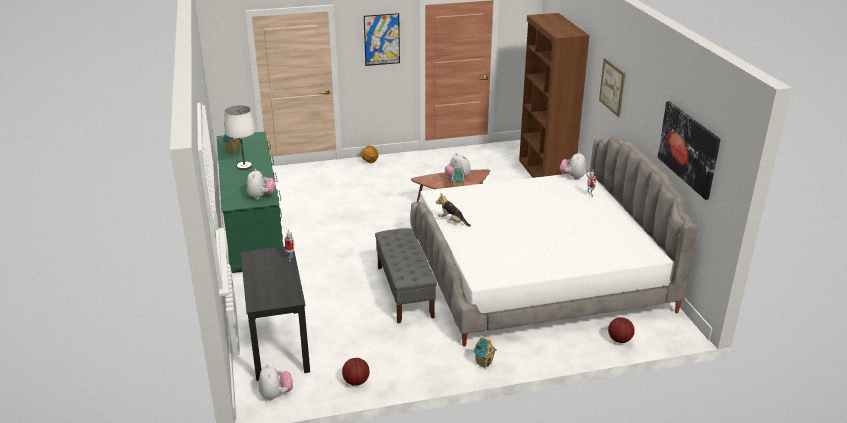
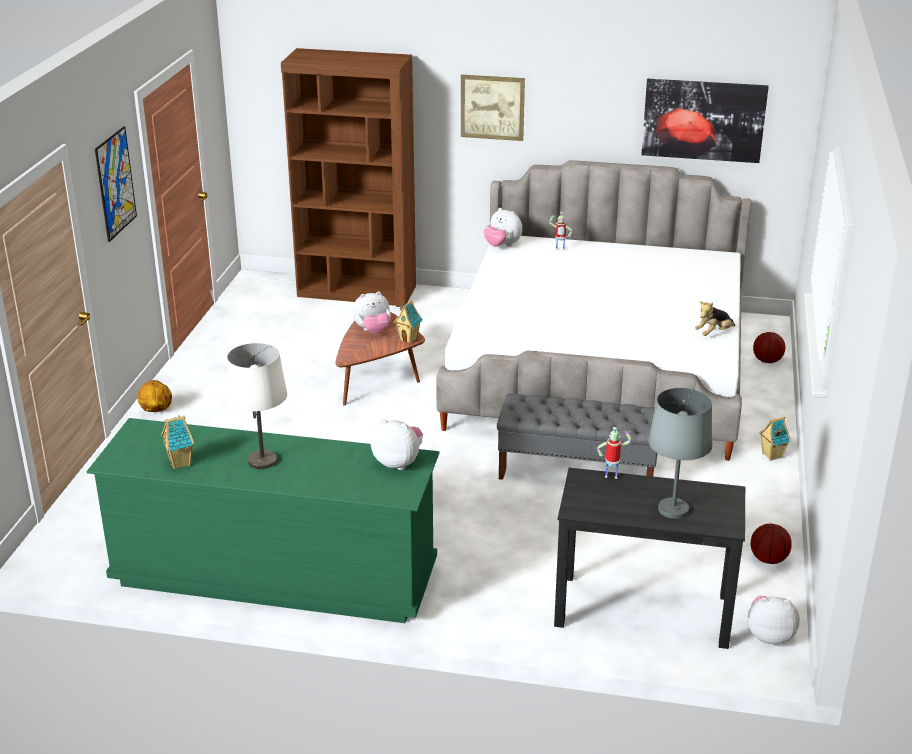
camera: 65 degrees left, 0 degrees up
plush toy [436,193,471,227] -> plush toy moved to [695,301,735,336]
none -> grey table lamp [648,388,712,519]

